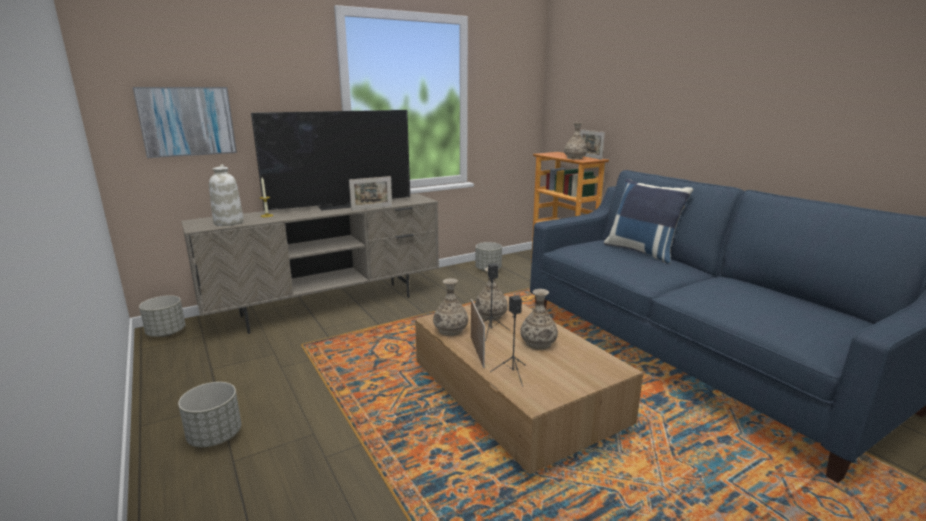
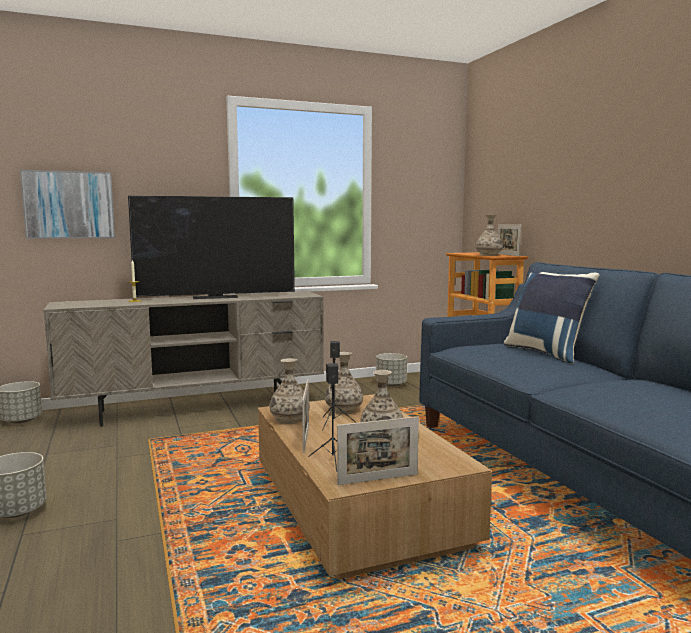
camera: 10 degrees right, 10 degrees down
white vase [209,164,244,226] -> none
picture frame [349,176,392,211] -> picture frame moved to [337,416,419,485]

